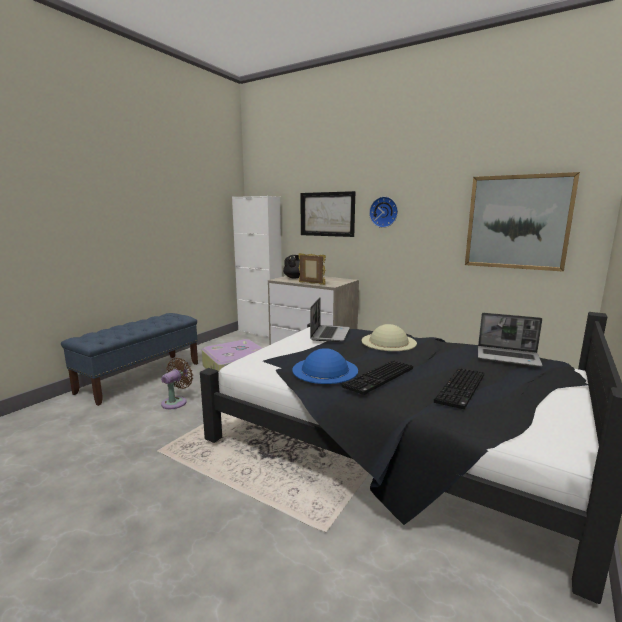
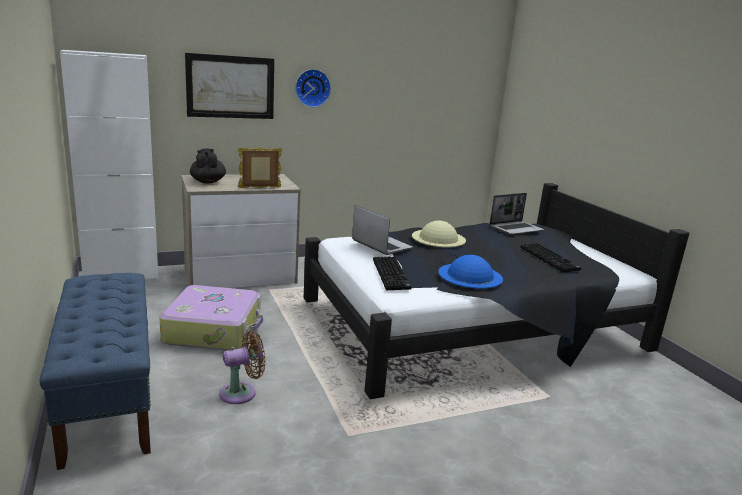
camera: 55 degrees left, 5 degrees up
brown fan [161,358,193,409] -> brown fan turned 90 degrees clockwise [220,331,265,404]
keyboard [342,360,413,395] -> keyboard moved to [373,256,412,290]
picture [465,172,580,272] -> none

